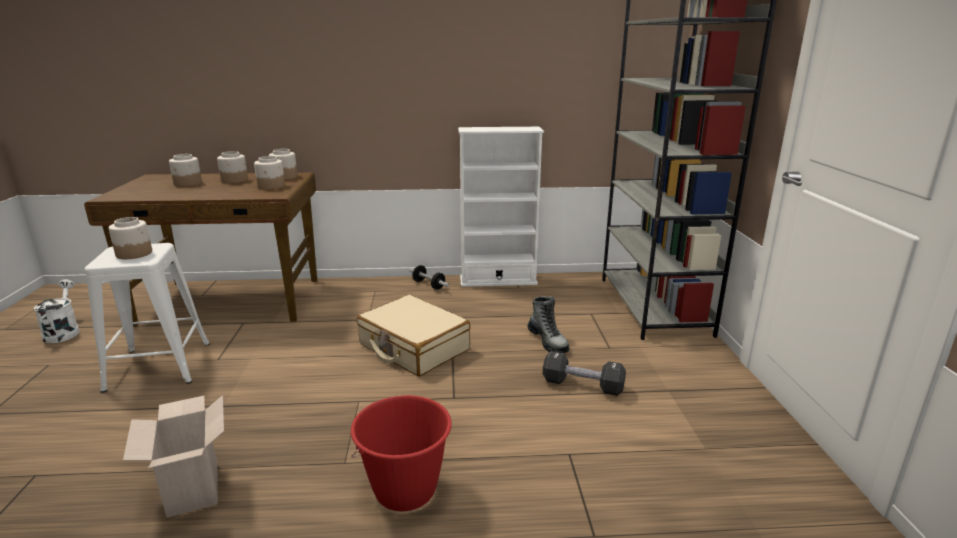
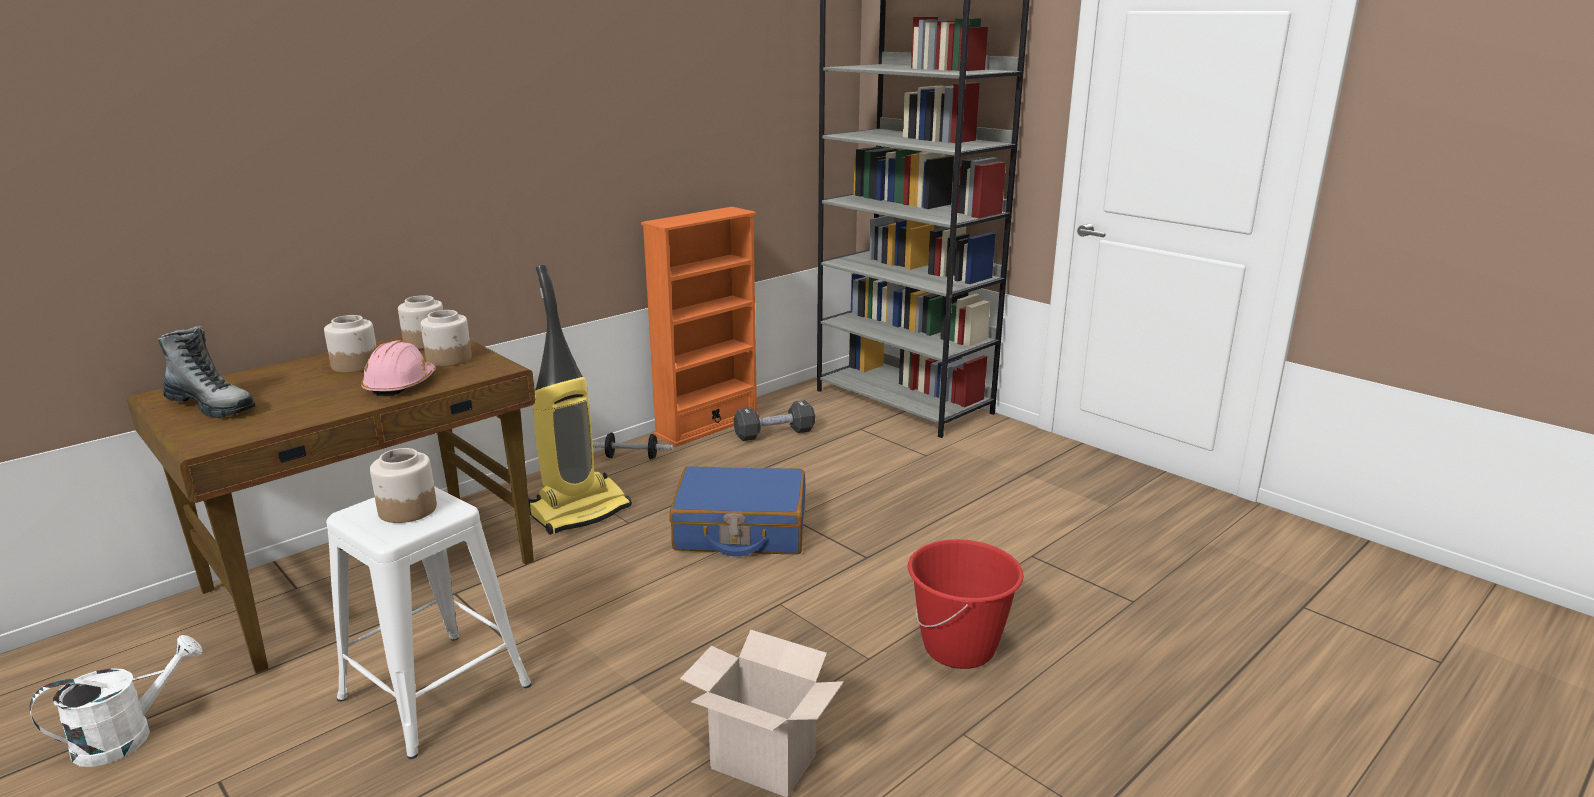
camera: 40 degrees left, 0 degrees up
white watering can [34,280,80,343] -> white watering can turned 105 degrees clockwise [30,635,202,767]
jar [169,154,202,187] -> none
beige suitcase [357,295,470,376] -> blue suitcase [669,466,805,557]
white bookcase [458,127,544,287] -> orange bookcase [641,207,760,446]
boot [528,296,569,353] -> boot moved to [158,326,255,418]
black dumbbell [543,351,626,396] -> black dumbbell moved to [734,400,815,441]
none -> pink hard hat [361,340,436,397]
none -> vacuum cleaner [528,265,632,535]

